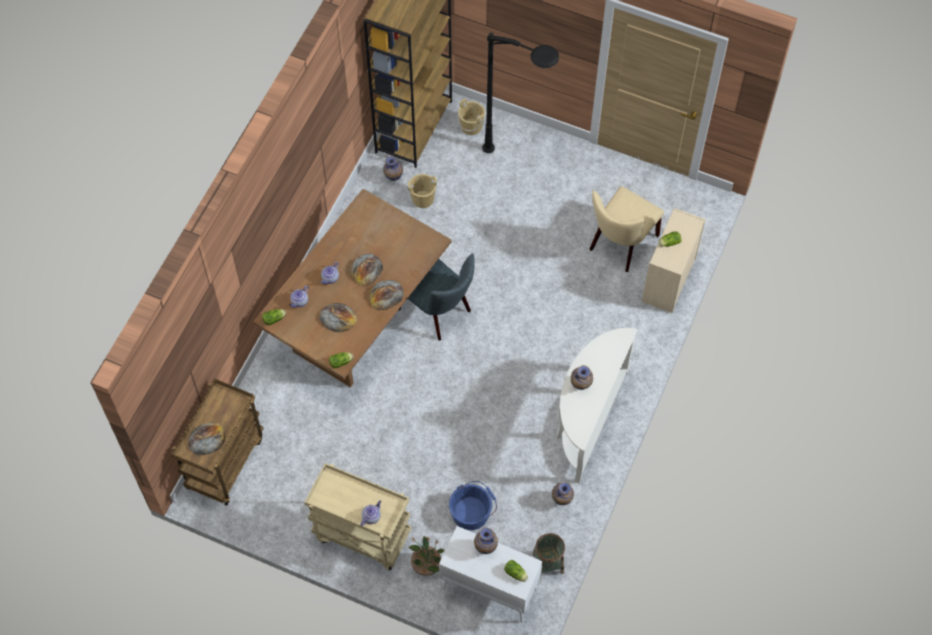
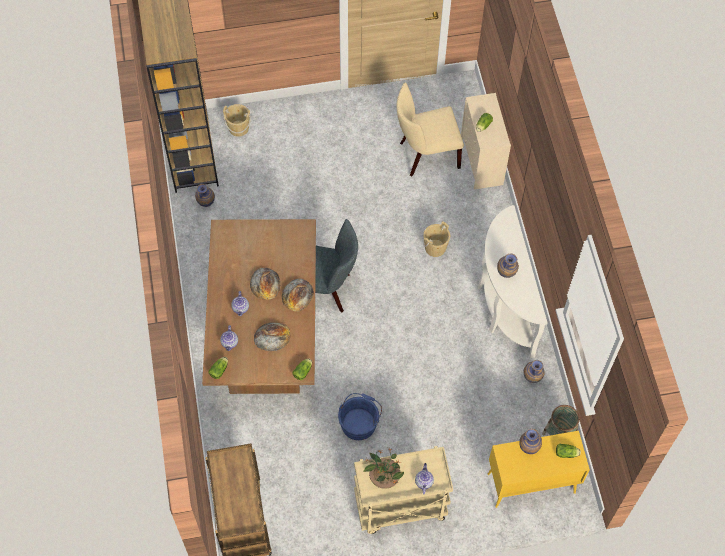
camera: 35 degrees left, 0 degrees up
bread [188,422,226,455] -> none
beige bucket [407,174,437,208] -> beige bucket moved to [423,221,450,257]
potted plant [408,536,444,576] -> potted plant moved to [364,448,404,489]
white cabinet [439,526,543,623] -> yellow cabinet [487,431,590,508]
blue bucket [449,481,497,530] -> blue bucket moved to [338,393,382,440]
black floor lamp [482,33,559,153] -> none
beige chair [590,186,664,272] -> beige chair turned 75 degrees clockwise [396,82,464,177]

